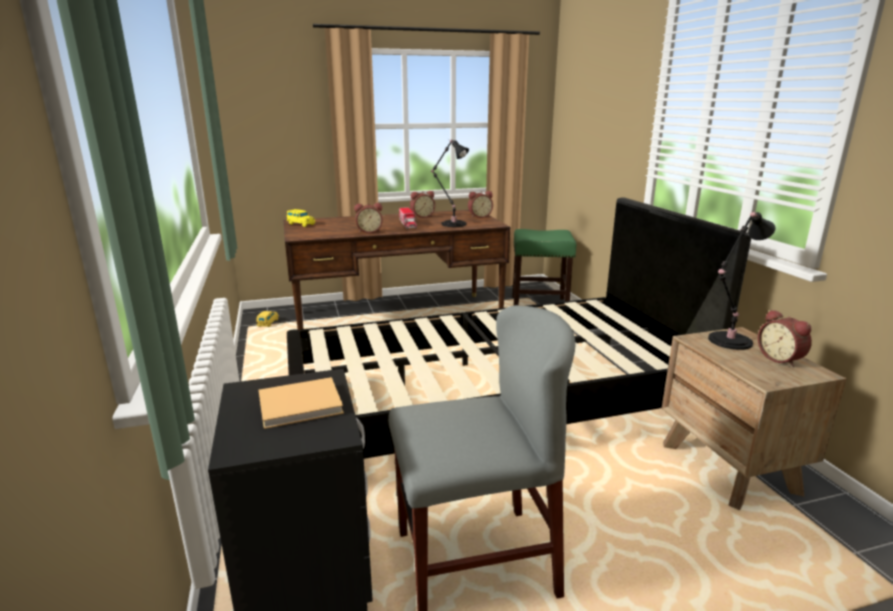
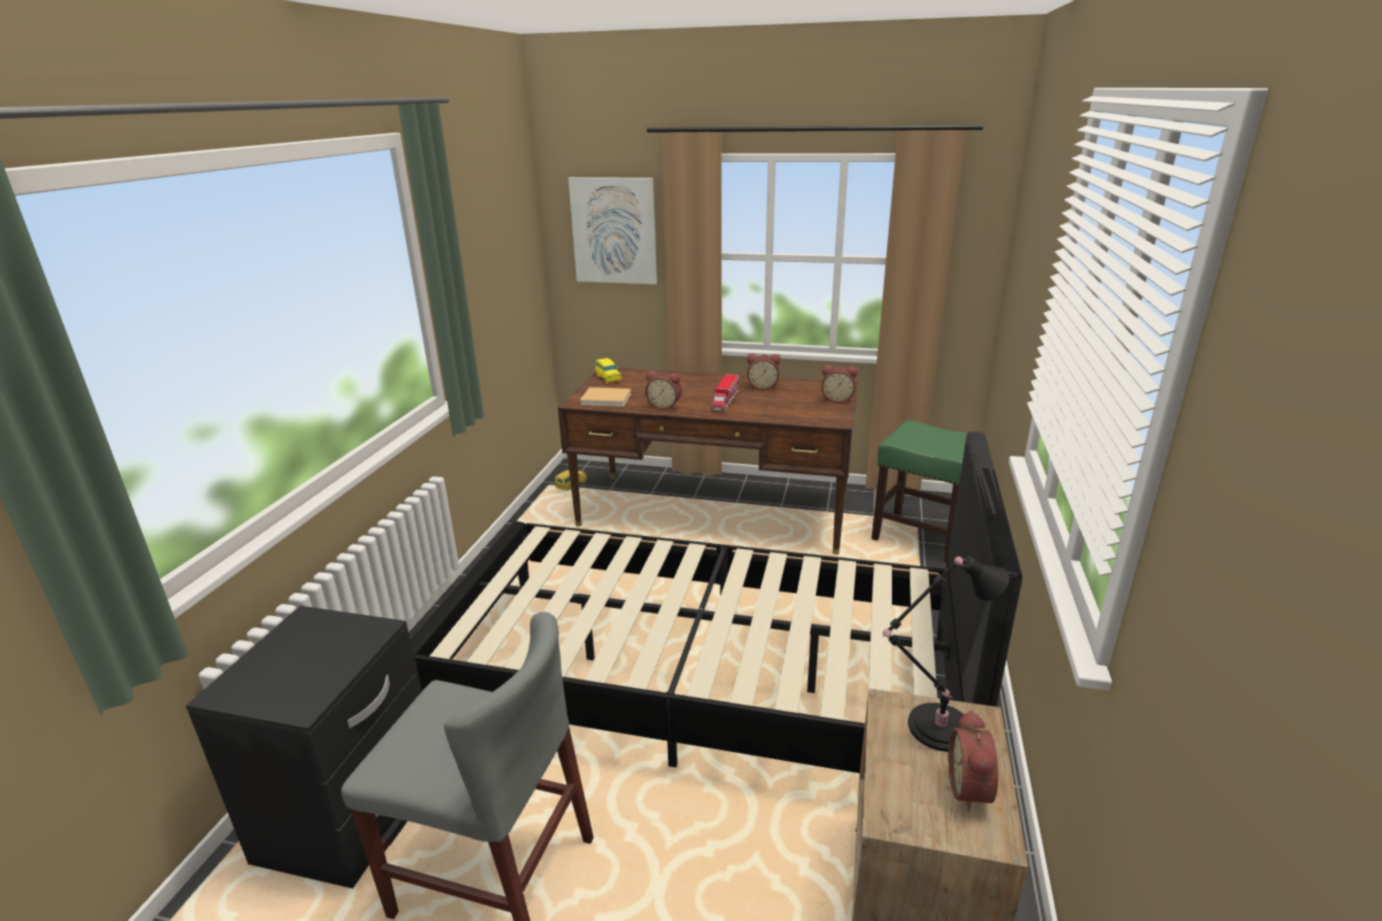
camera: 30 degrees right, 5 degrees up
beige book [258,377,344,429] -> beige book moved to [580,387,631,407]
black table lamp [431,139,469,227] -> none
none -> picture [568,177,657,284]

